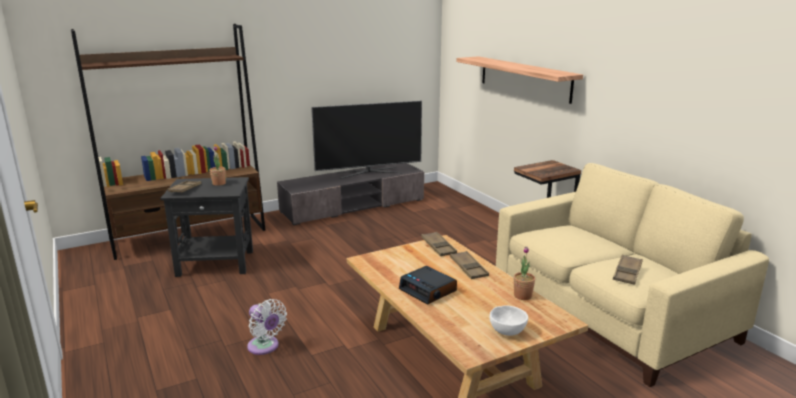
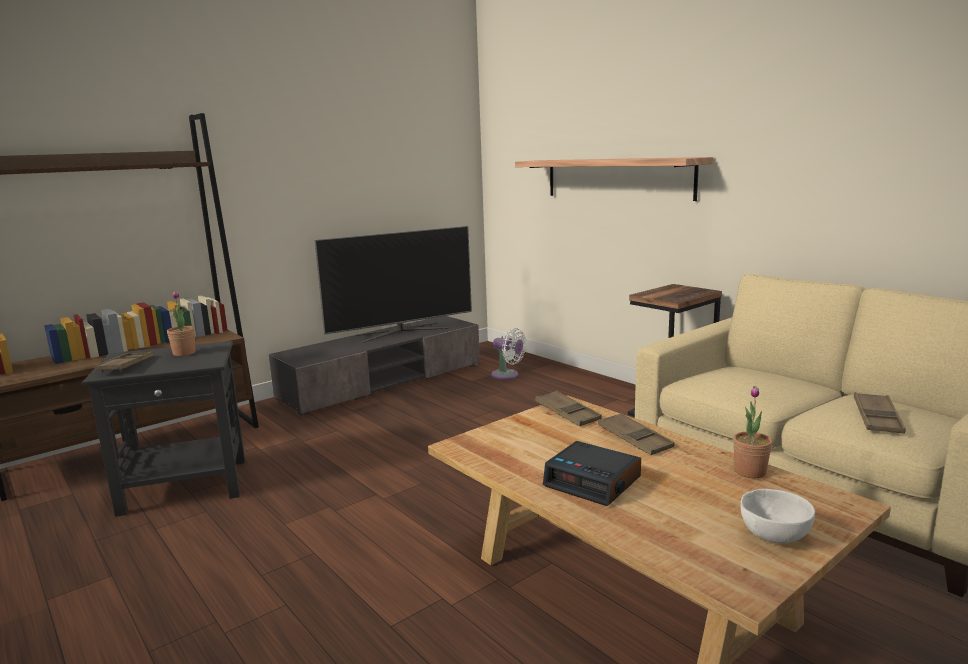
camera: 10 degrees left, 5 degrees down
white fan [247,299,287,355] -> white fan moved to [491,328,526,380]

